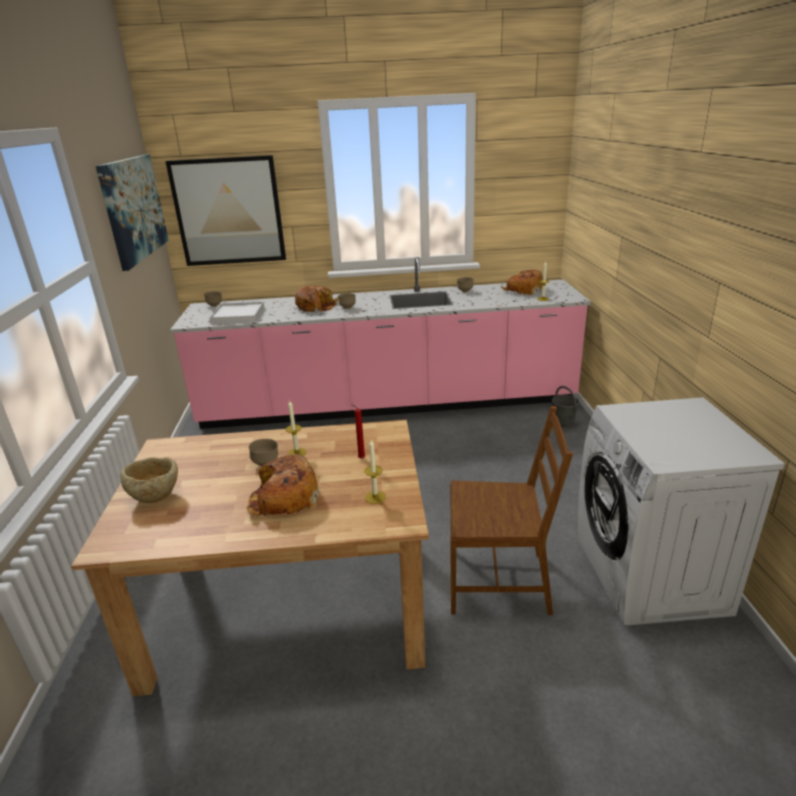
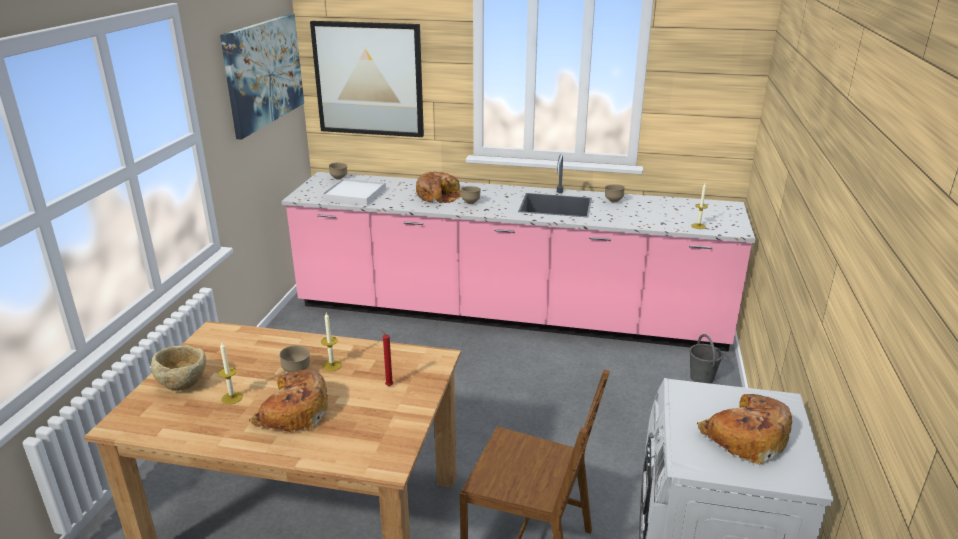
camera: 15 degrees right, 0 degrees up
candle [364,440,386,504] -> candle moved to [218,342,243,404]
bread [501,270,543,295] -> bread moved to [697,394,792,465]

